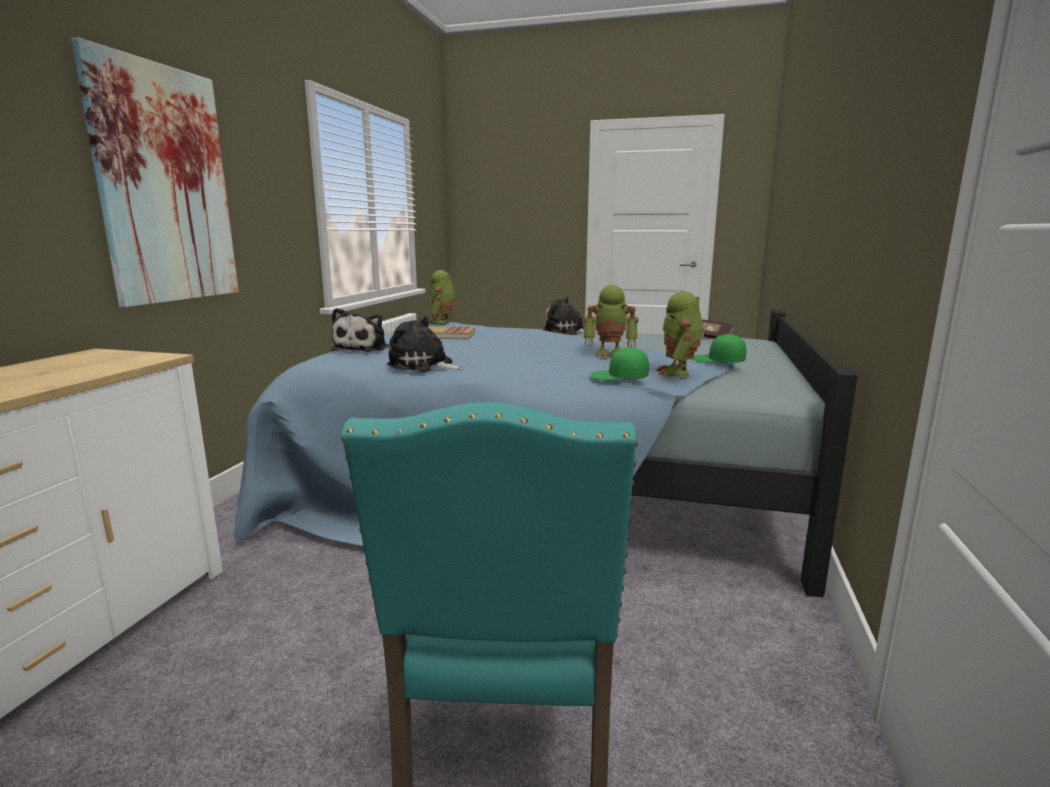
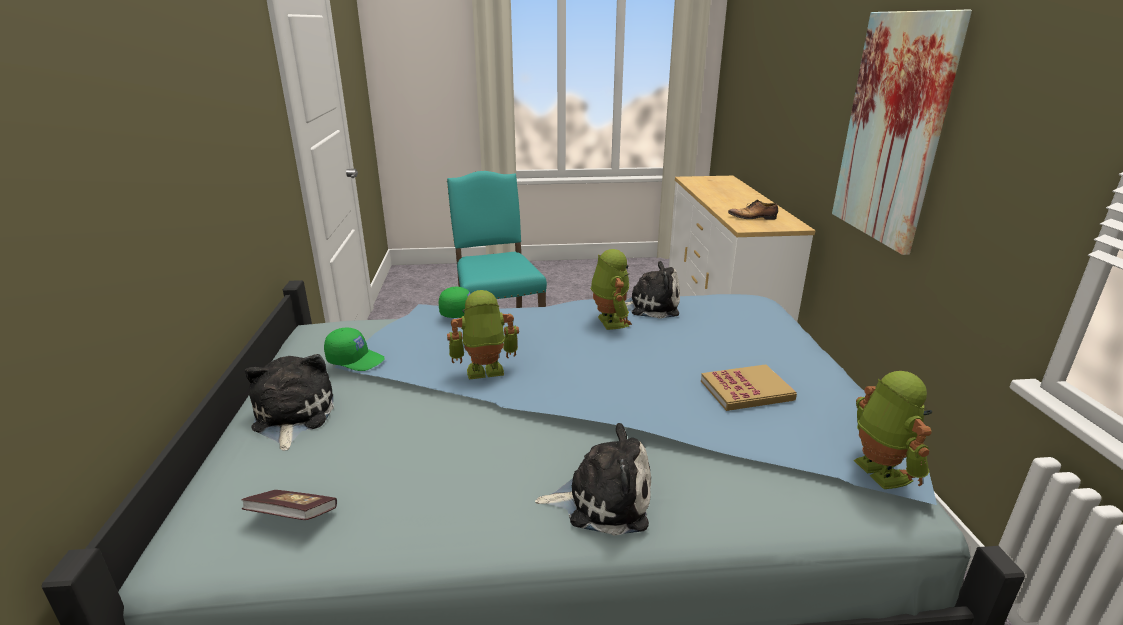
camera: 160 degrees right, 10 degrees up
plush toy [331,308,389,352] -> plush toy moved to [245,354,334,451]
toy robot [656,291,704,377] -> toy robot moved to [591,249,632,330]
none -> shoe [728,200,778,220]

